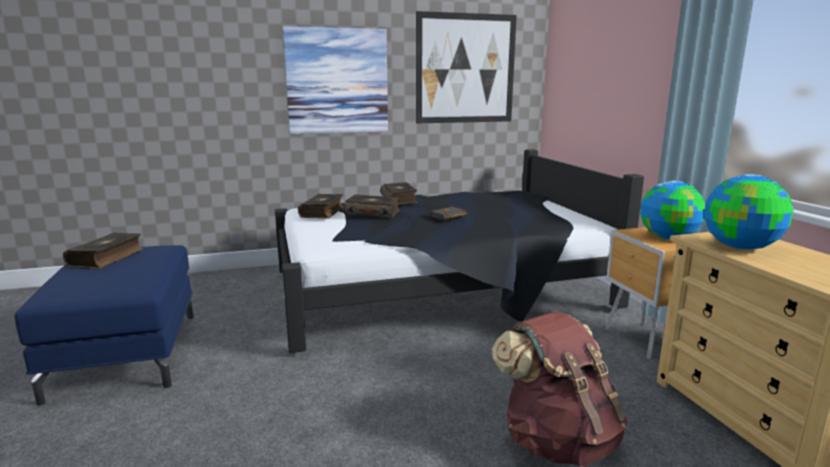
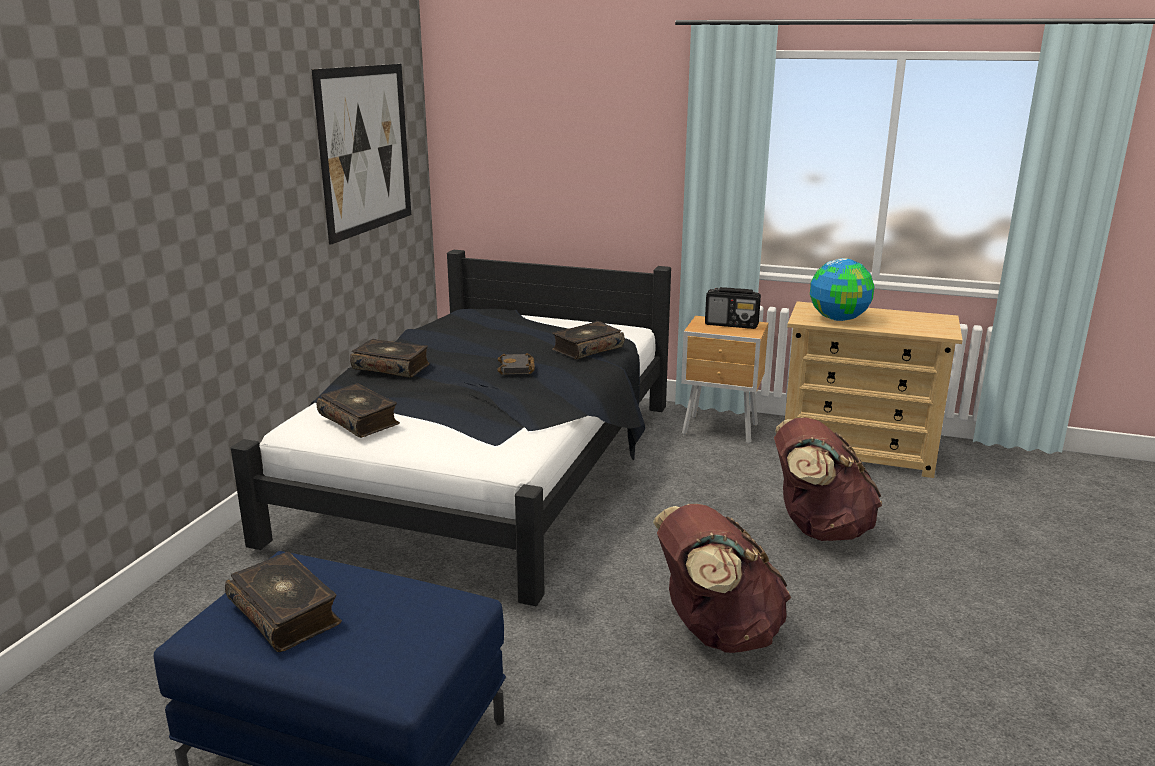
camera: 55 degrees left, 5 degrees up
picture [283,26,388,134] -> none
book [344,195,399,218] -> book moved to [552,321,624,359]
globe [640,181,705,240] -> radio [705,287,761,329]
none -> brown backpack [653,504,791,653]

